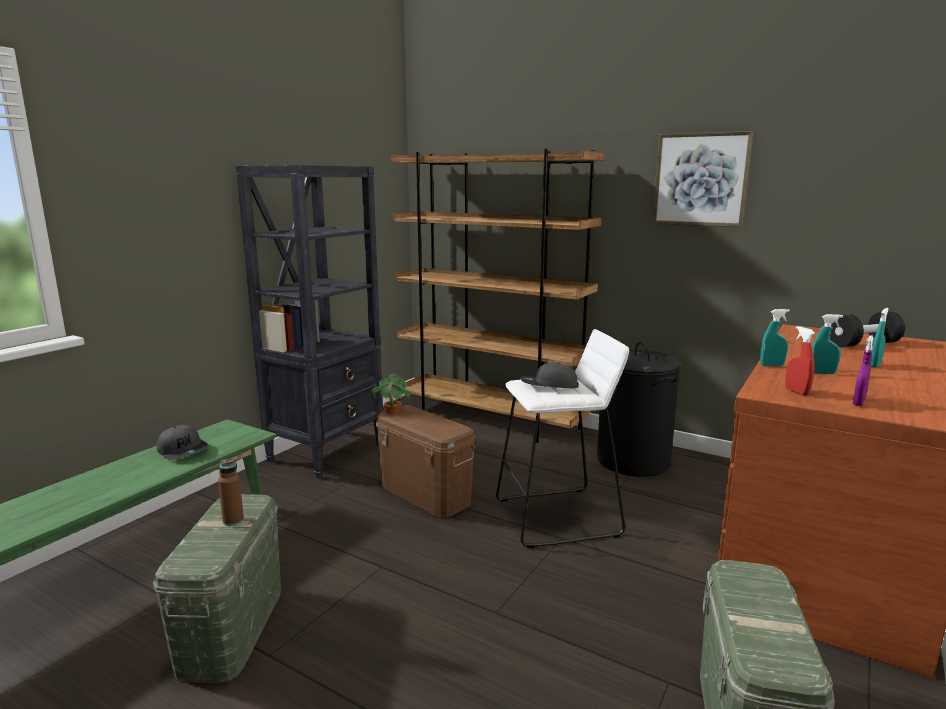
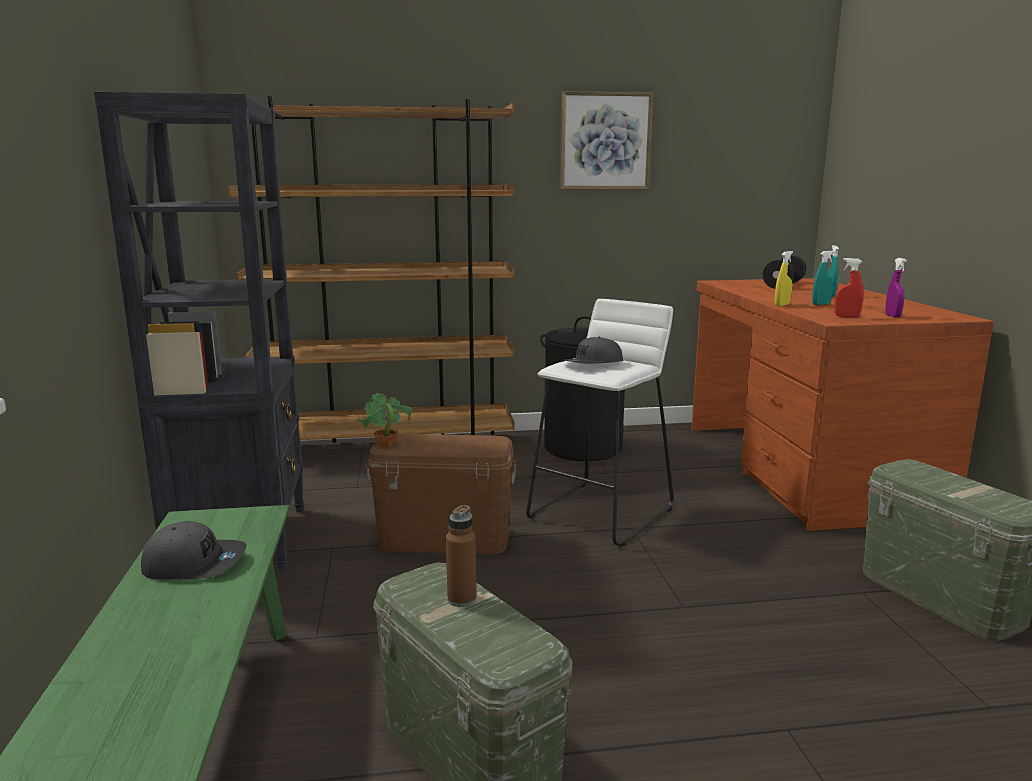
camera: 40 degrees left, 0 degrees up
turquoise spray bottle [760,309,790,366] -> yellow spray bottle [775,251,793,306]

